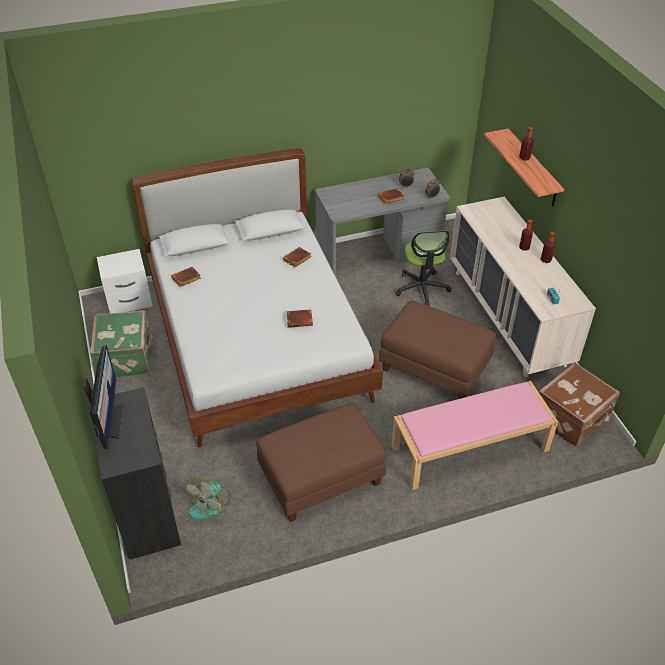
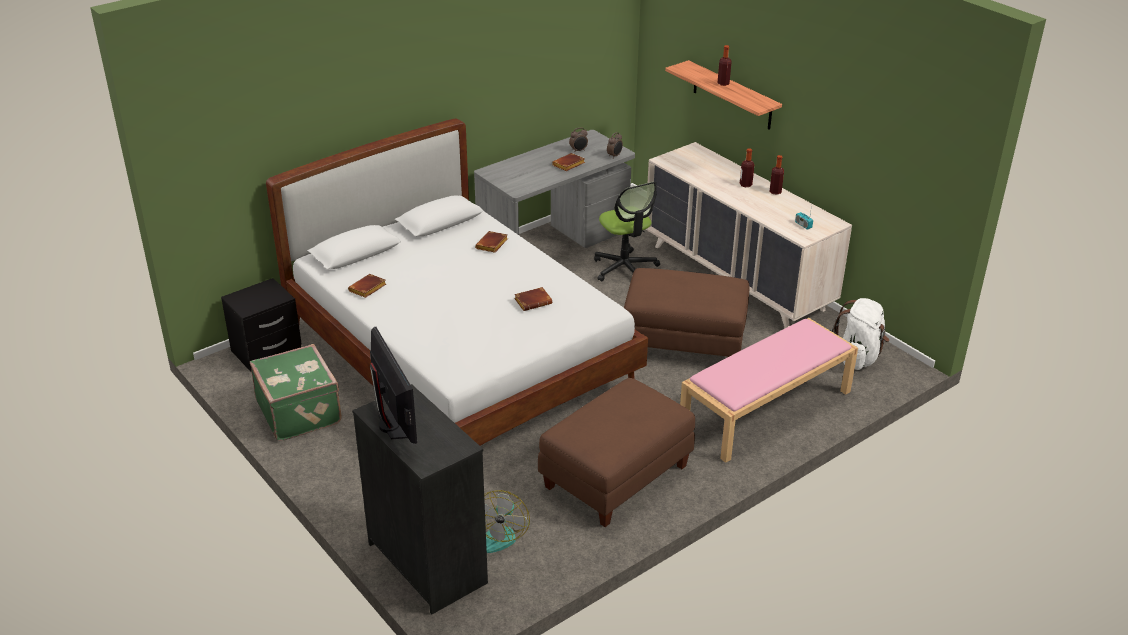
camera: 20 degrees left, 10 degrees down
white nightstand [97,249,152,313] -> black nightstand [221,278,302,372]
brown suitcase [539,362,620,447] -> white backpack [831,298,890,370]

